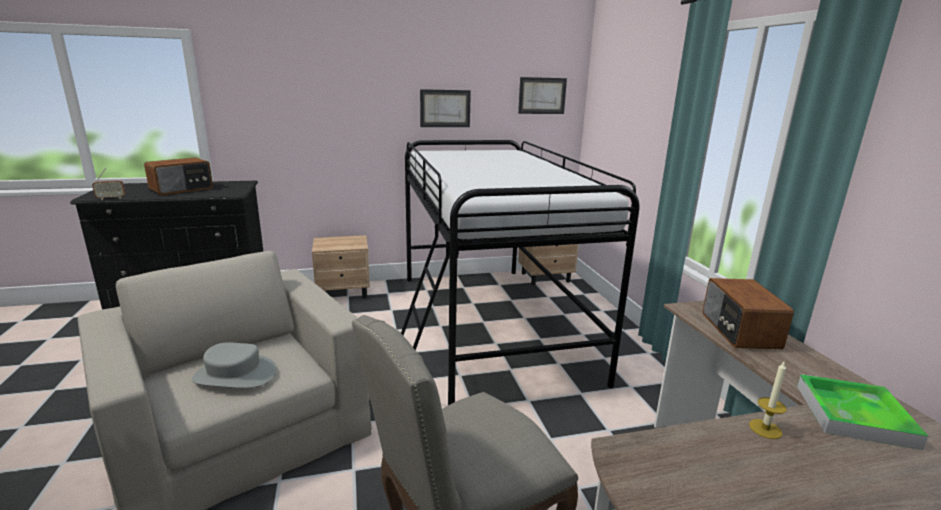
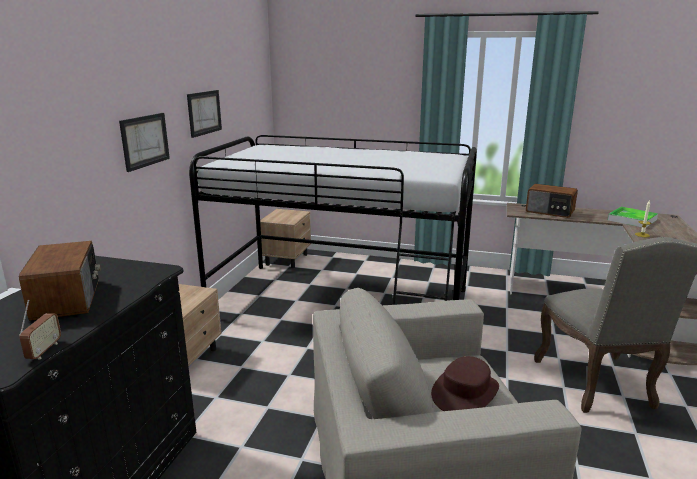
camera: 60 degrees left, 0 degrees up
grey hat [192,342,277,388] -> brown hat [431,356,499,411]
picture [518,77,567,114] -> picture moved to [119,113,170,172]

